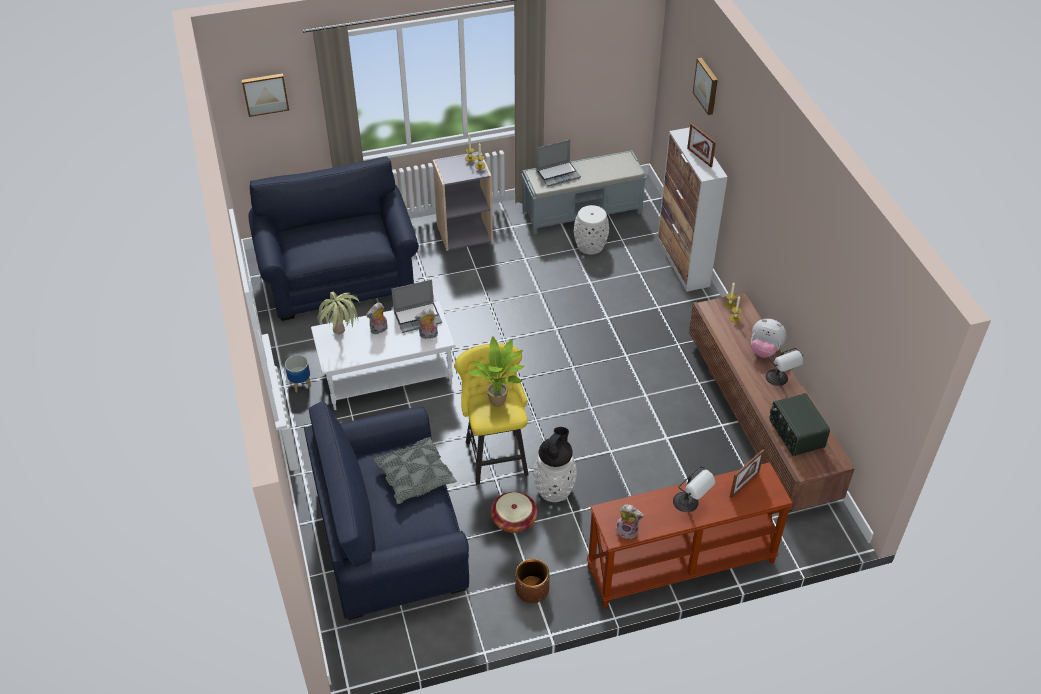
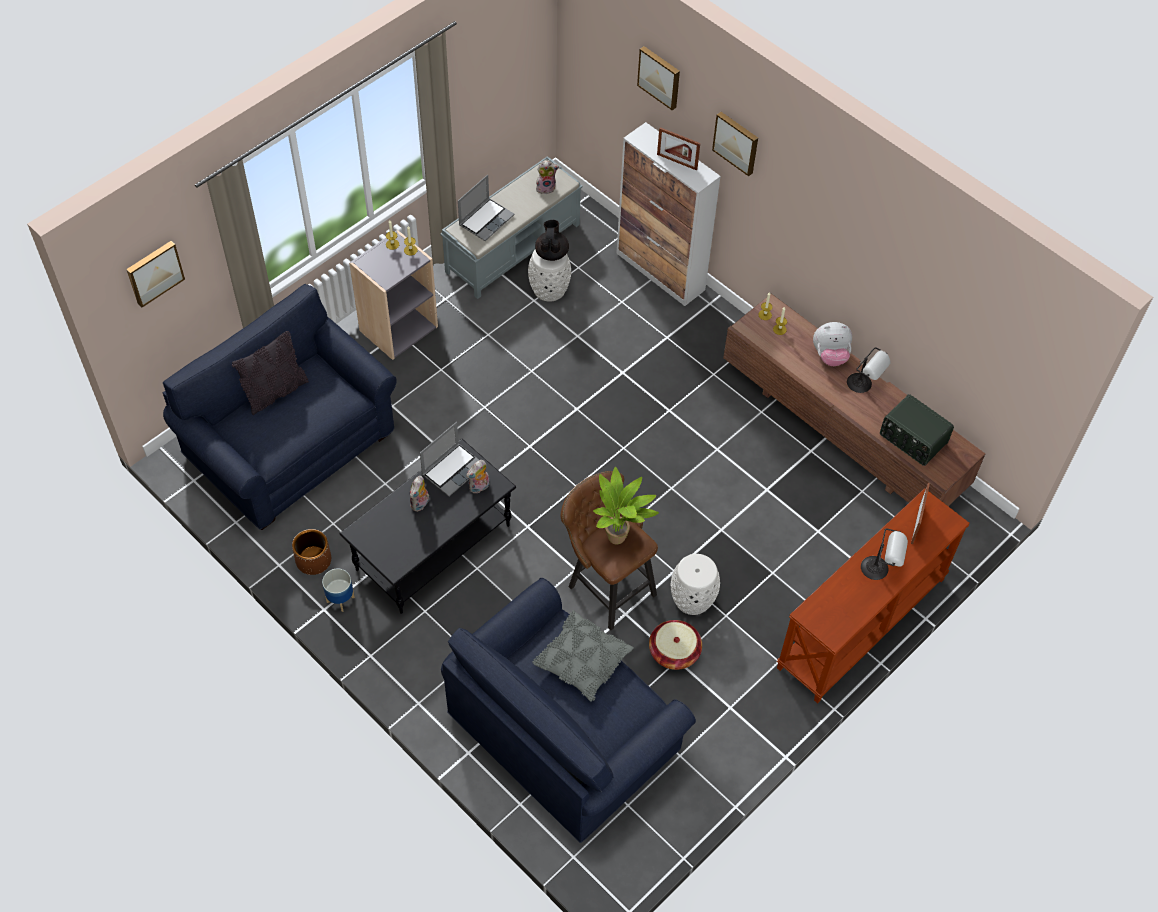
camera: 30 degrees left, 10 degrees up
white coffee table [311,301,456,410] -> black coffee table [339,439,516,614]
potted plant [317,292,360,334] -> none
yellow stool [454,343,529,485] -> brown stool [561,471,658,630]
brown planter [515,559,550,603] -> brown planter moved to [292,529,331,575]
black teapot [539,427,573,467] -> black teapot moved to [535,220,569,261]
plush toy [616,504,644,539] -> plush toy moved to [536,161,559,194]
none -> black pillow [232,331,309,415]
none -> picture [712,112,758,176]

